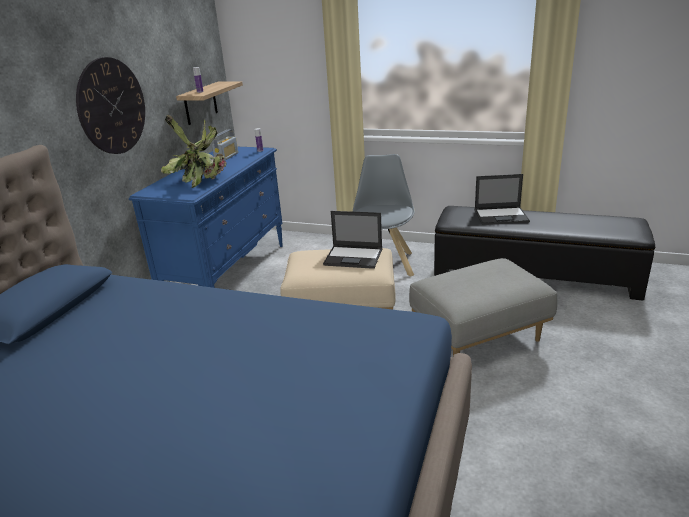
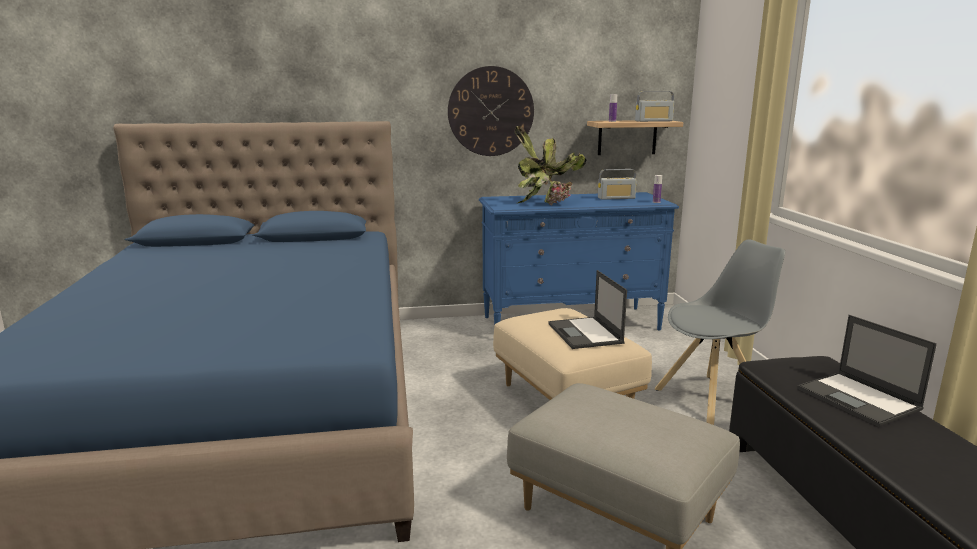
camera: 60 degrees right, 10 degrees down
none -> radio [635,91,674,122]

